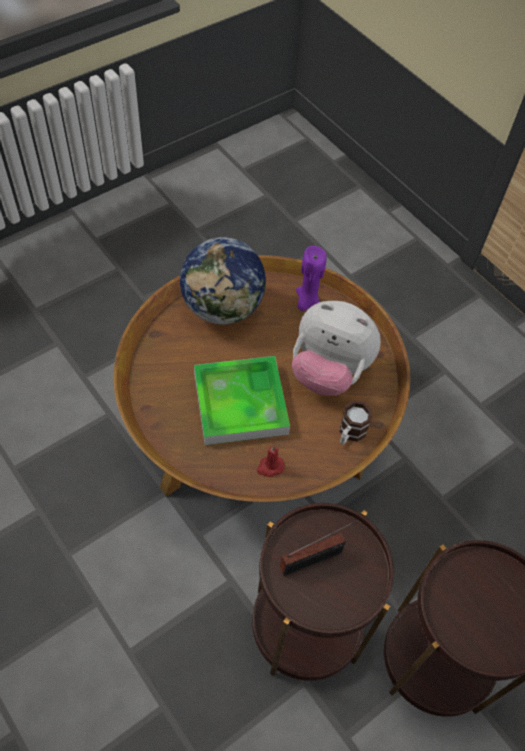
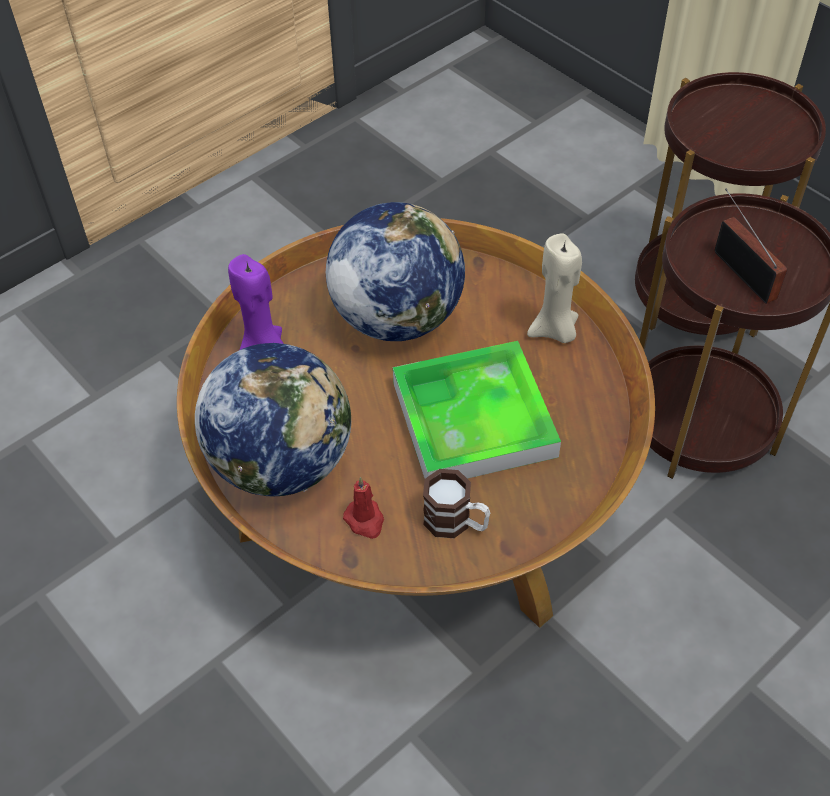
camera: 90 degrees left, 5 degrees down
red candle [257,445,285,477] -> red candle moved to [343,477,384,539]
plush toy [292,301,381,396] -> globe [326,202,465,341]
mug [339,401,372,445] -> mug moved to [423,469,490,538]
none -> beige candle [527,233,582,343]

